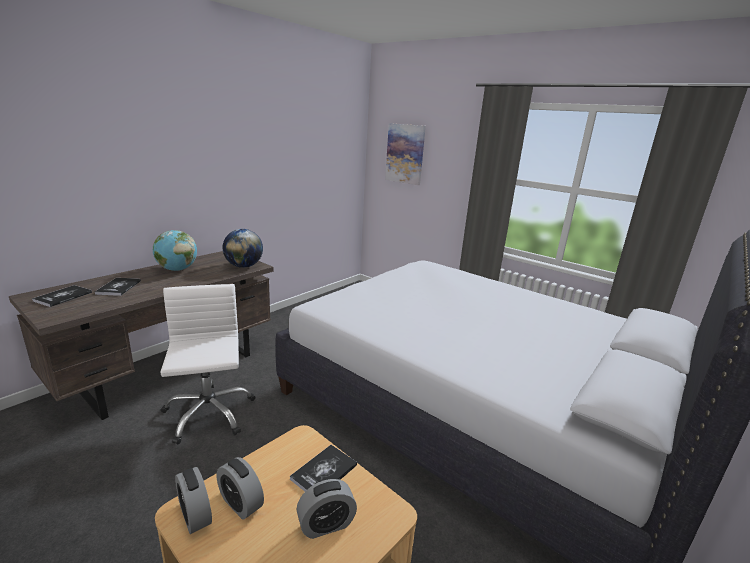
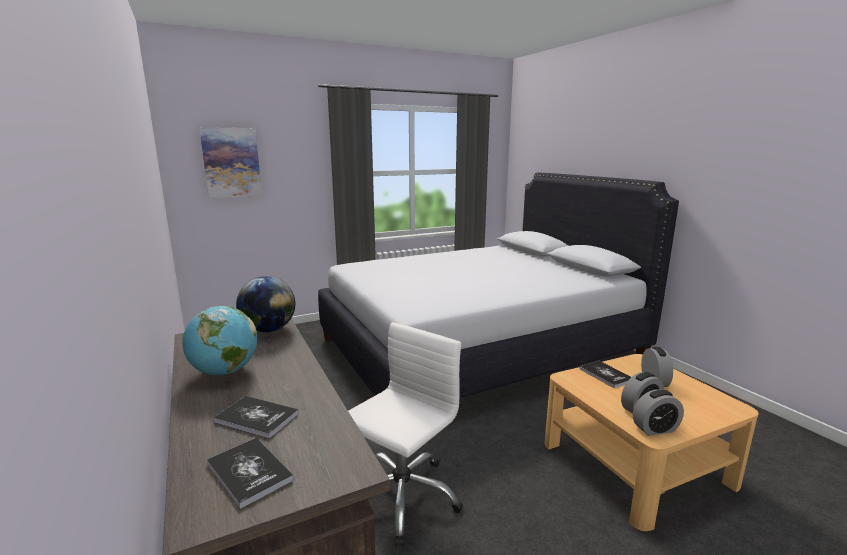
camera: 65 degrees left, 5 degrees down
white office chair [160,284,255,444] -> white office chair turned 120 degrees clockwise [348,322,463,546]

